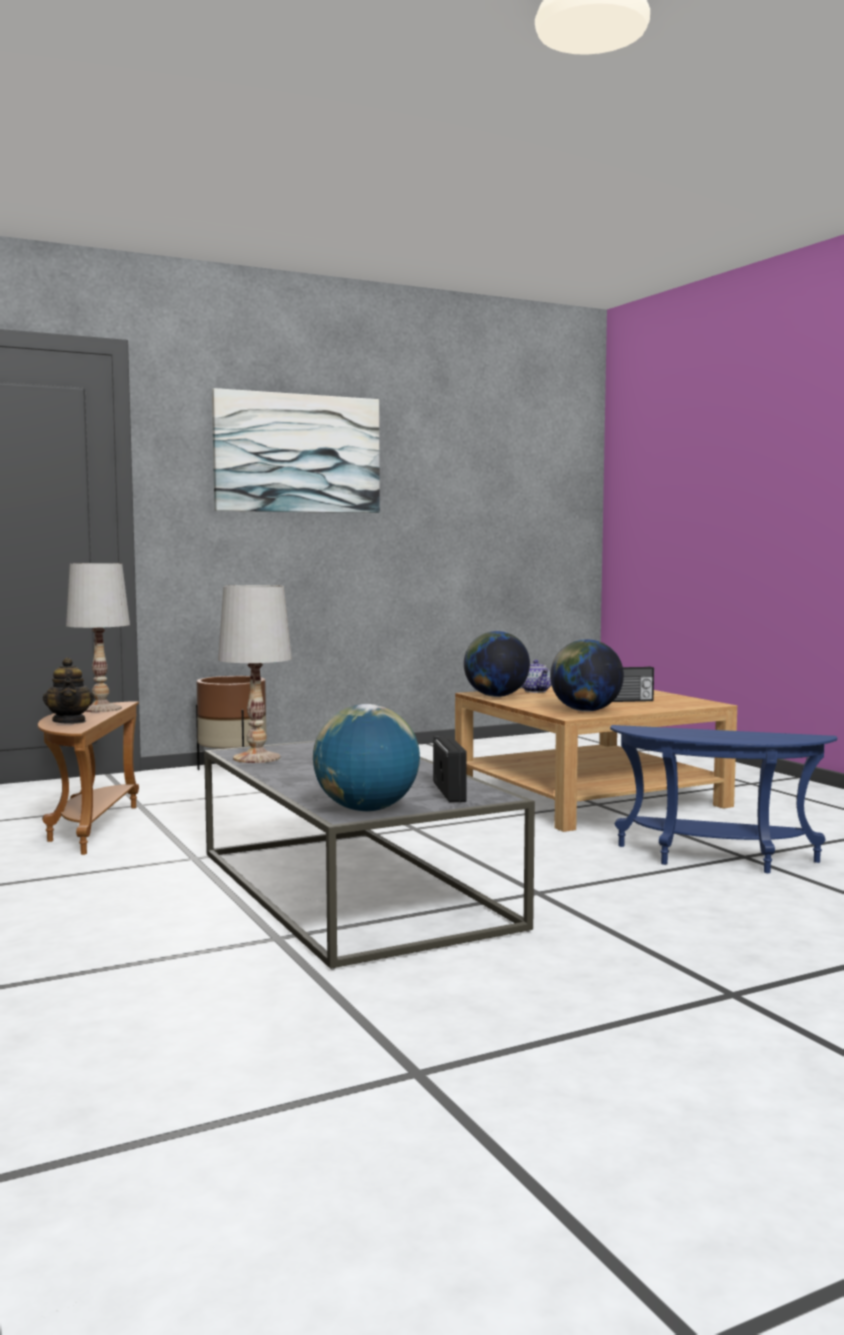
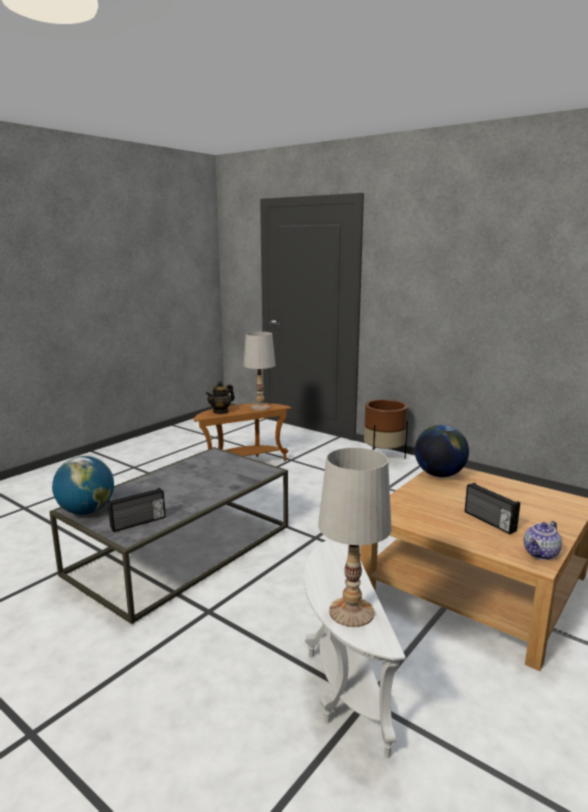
camera: 65 degrees right, 10 degrees up
picture [212,388,380,513] -> none
white table lamp [218,585,292,763] -> white table lamp moved to [318,447,391,627]
teapot [521,660,551,693] -> teapot moved to [524,521,562,560]
globe [550,639,624,712] -> none
blue side table [610,725,837,873] -> white side table [304,539,406,758]

